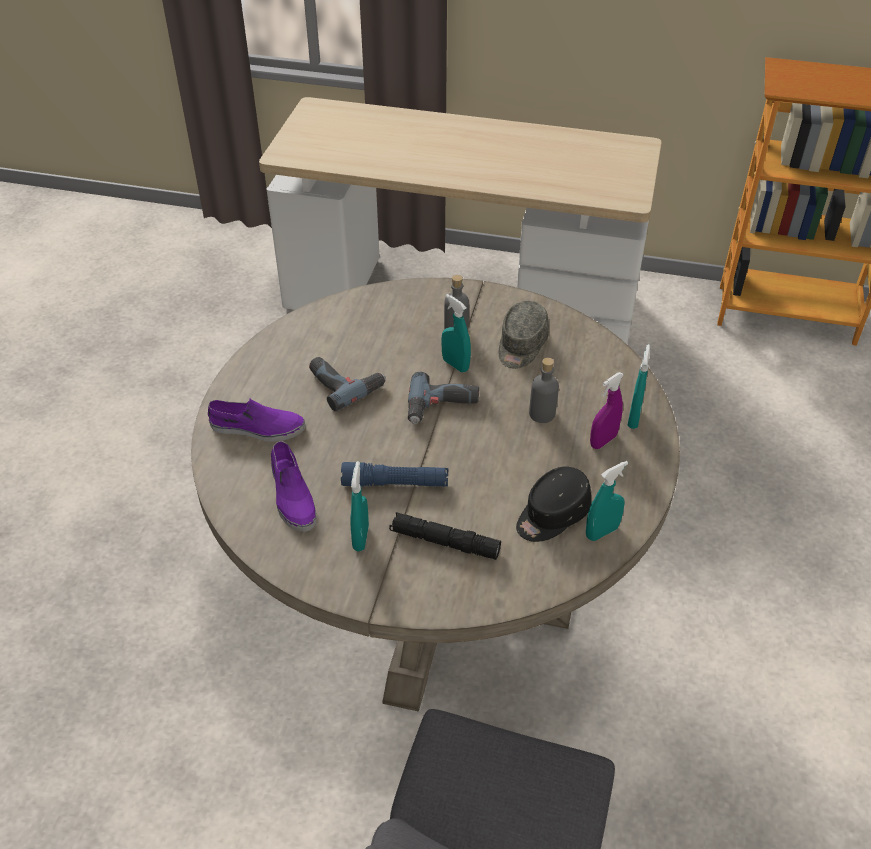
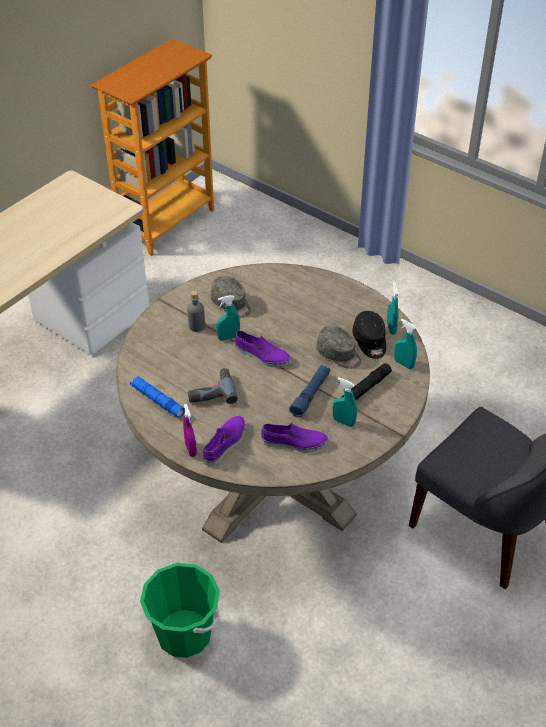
camera: 65 degrees left, 0 degrees up
power drill [408,372,479,424] -> purple shoe [235,331,291,367]
grey bottle [529,358,559,423] -> none
purple spray bottle [590,372,624,449] -> purple spray bottle moved to [183,404,197,457]
turquoise spray bottle [627,344,650,429] -> turquoise spray bottle moved to [394,319,417,369]
none -> blue flashlight [130,376,185,418]
none -> green bucket [140,563,220,658]
none -> grey cap [316,326,361,369]

